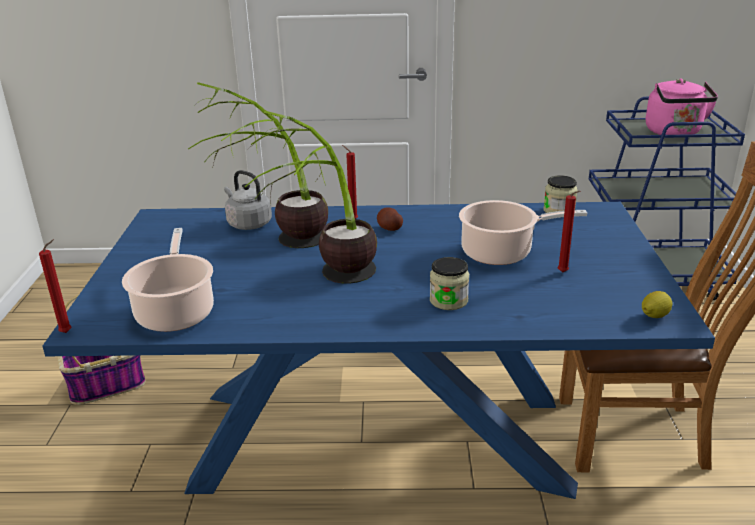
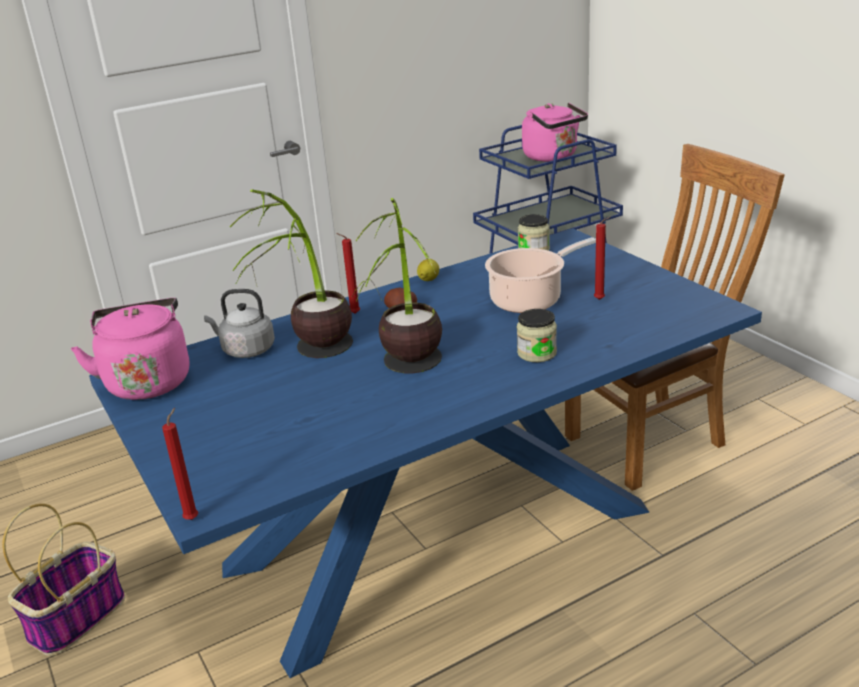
camera: 30 degrees left, 0 degrees up
cooking pot [122,228,214,332] -> none
lemon [642,291,673,318] -> lemon moved to [417,259,439,281]
none -> pink kettle [71,298,189,400]

